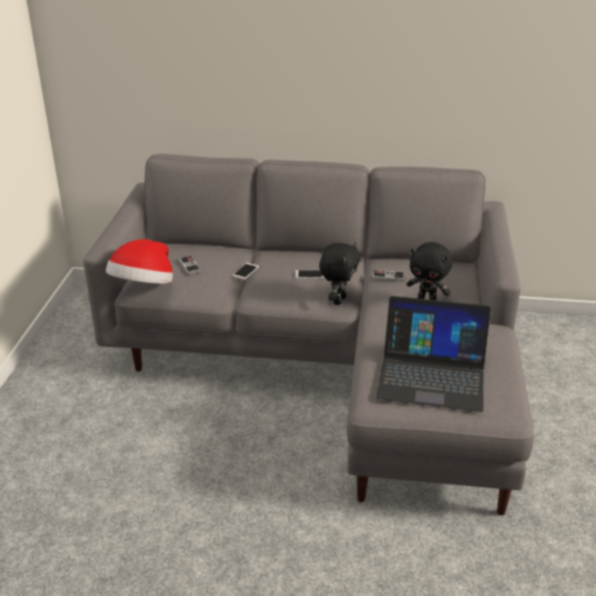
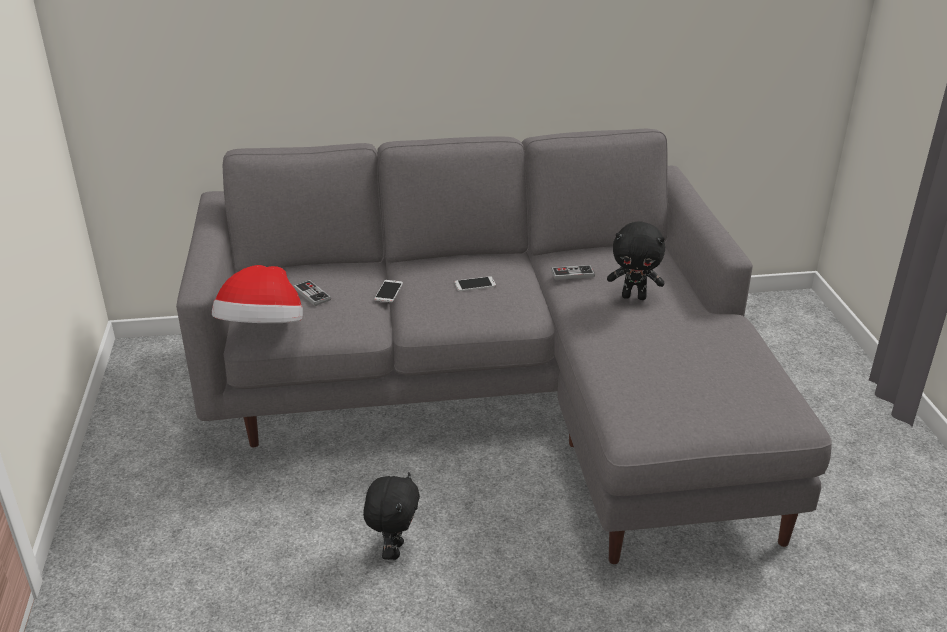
camera: 15 degrees left, 0 degrees up
black plush toy [319,243,361,305] -> black plush toy moved to [363,472,420,560]
laptop [376,296,491,412] -> none

